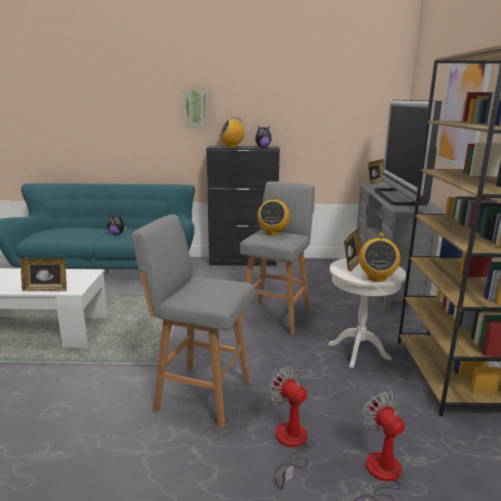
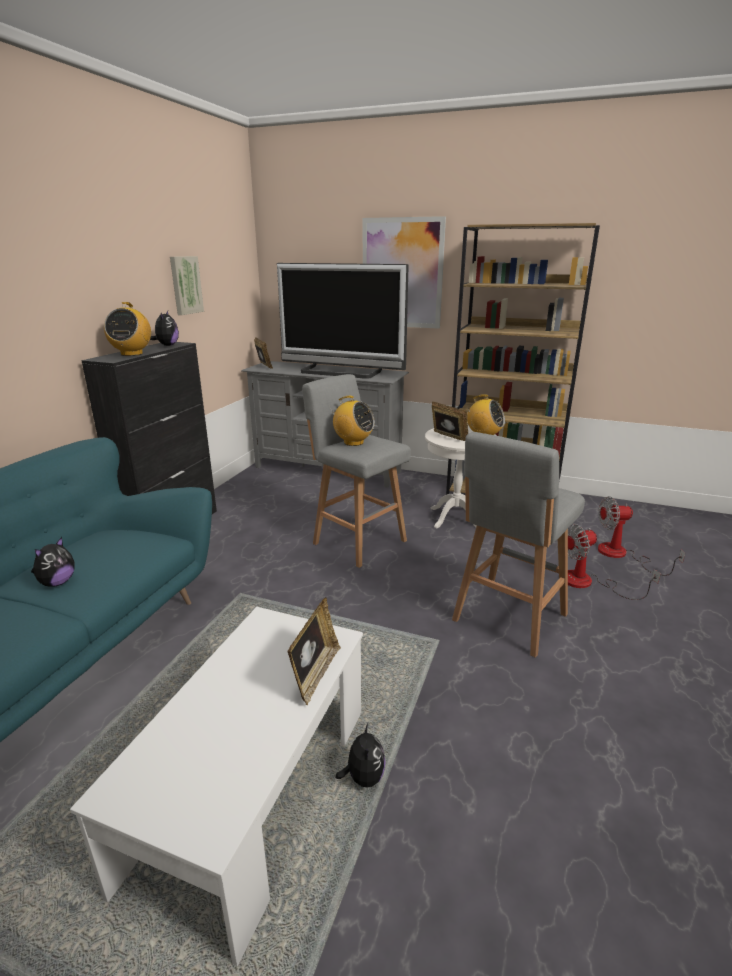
camera: 70 degrees left, 5 degrees up
picture [184,89,210,128] -> picture moved to [170,256,204,315]
none -> plush toy [336,723,386,788]

